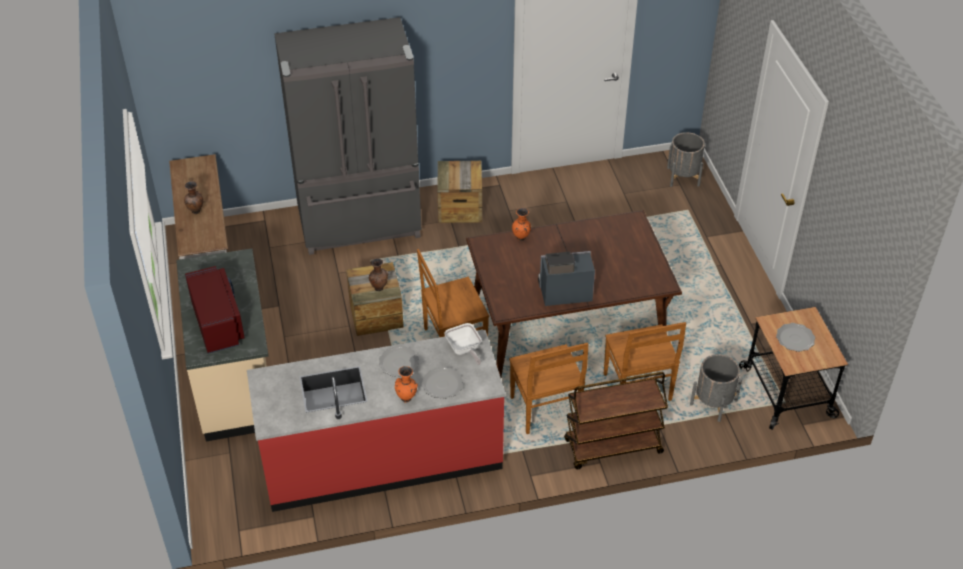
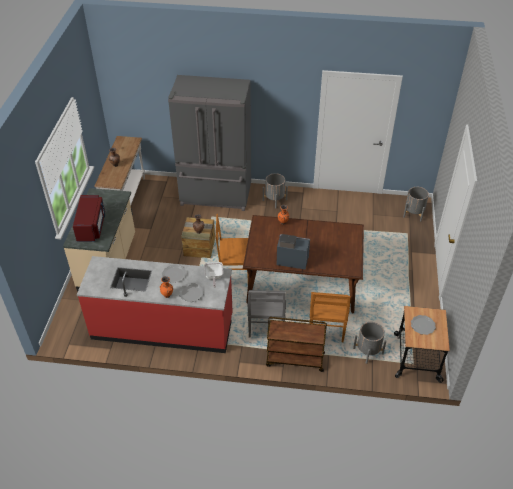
camera: 20 degrees right, 0 degrees up
crate [437,161,482,223] -> grey planter [263,173,288,208]
brown chair [509,342,589,434] -> grey chair [247,290,286,338]

